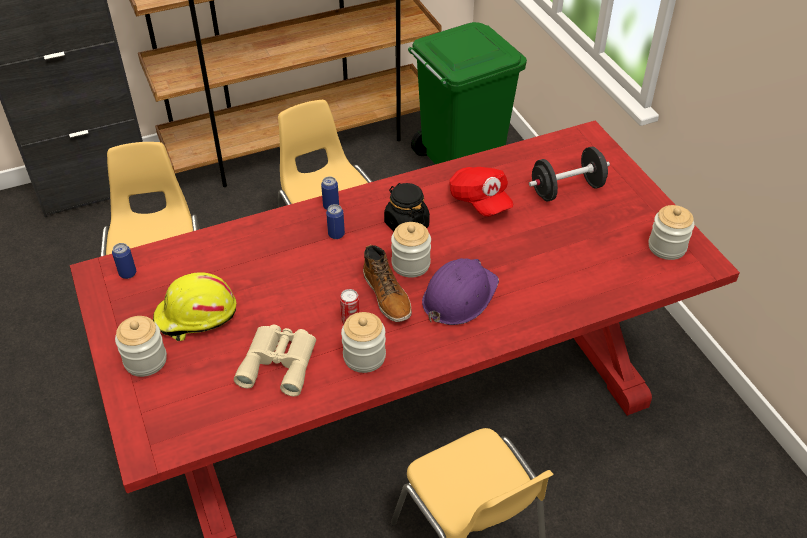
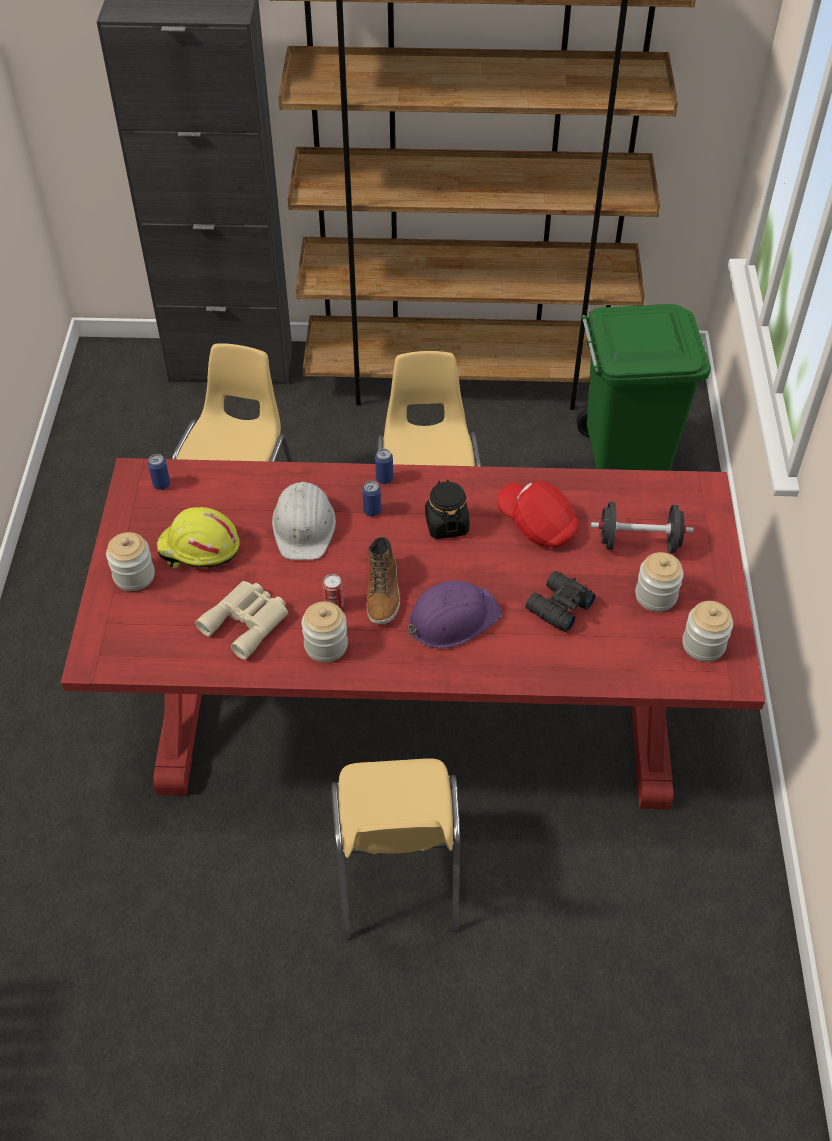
camera: 25 degrees right, 5 degrees up
jar [391,222,431,278] -> jar moved to [635,552,684,612]
red cap [450,167,514,216] -> red cap turned 135 degrees clockwise [497,481,579,548]
none -> white hard hat [272,482,336,560]
none -> black binoculars [525,571,596,632]

